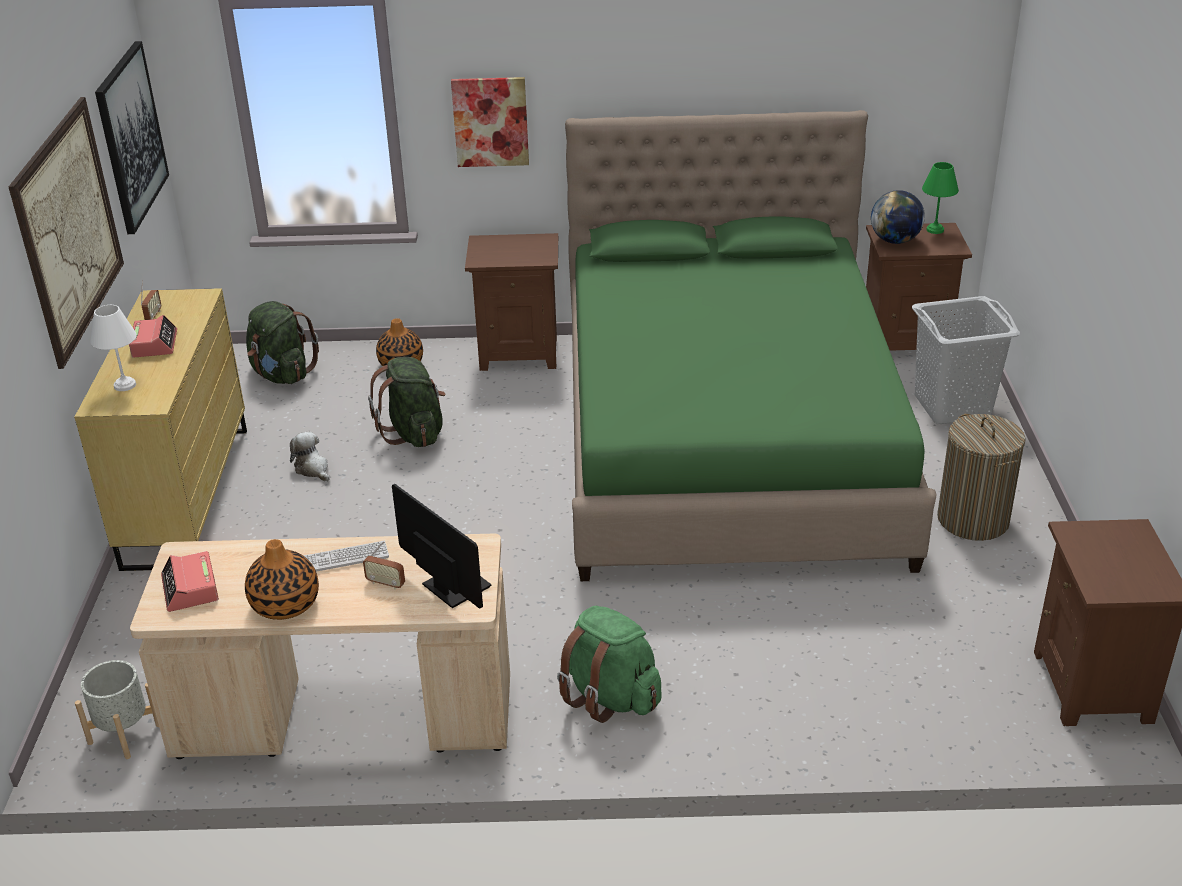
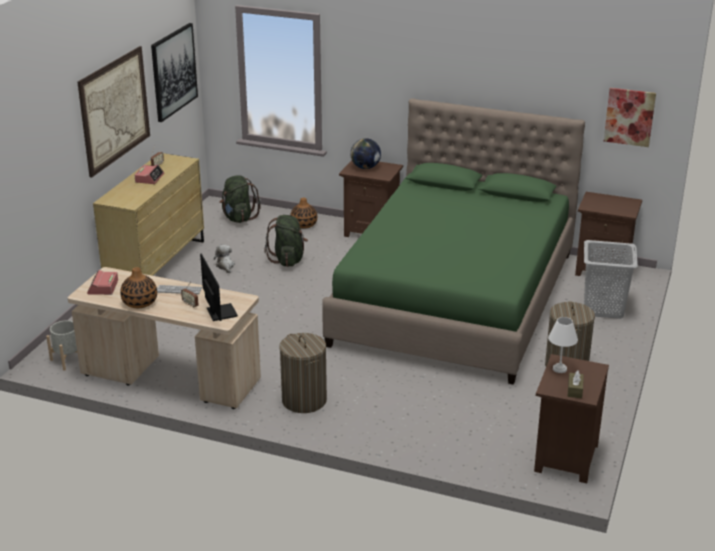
camera: 20 degrees right, 5 degrees down
white table lamp [90,305,137,391] -> white table lamp moved to [548,317,578,373]
picture [451,77,529,167] -> picture moved to [604,88,656,147]
green backpack [557,606,662,723] -> laundry basket [279,333,327,413]
globe [871,190,925,244] -> globe moved to [350,138,381,169]
green table lamp [922,162,959,234] -> none
none -> brown tissue box [568,370,584,398]

